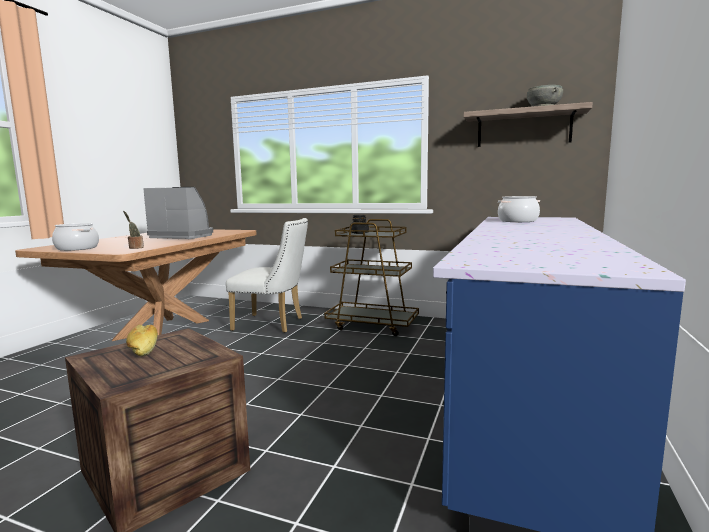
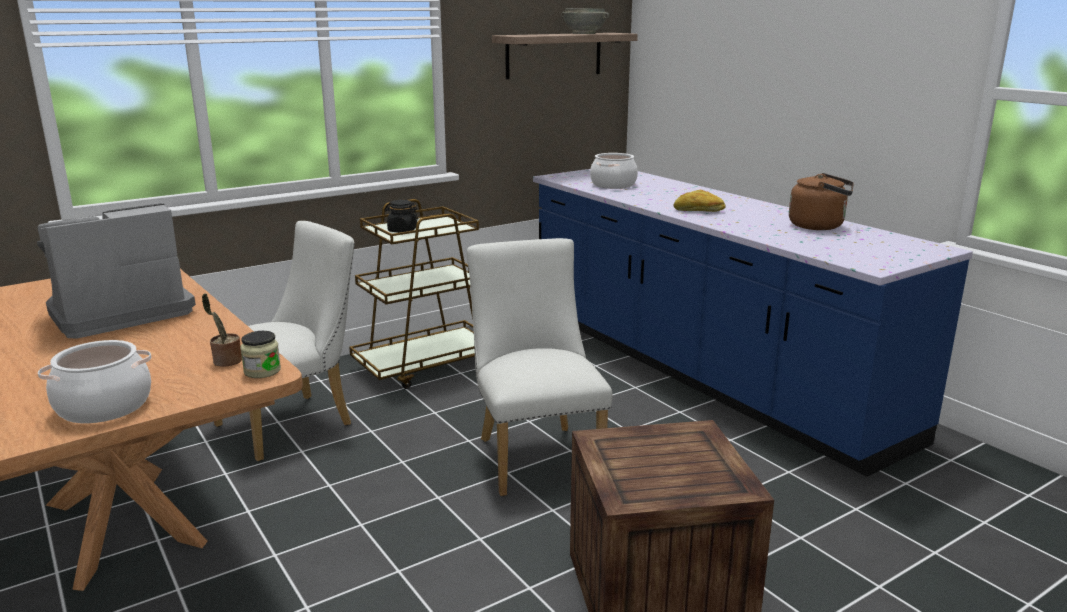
camera: 55 degrees left, 10 degrees up
bread [126,324,158,356] -> bread moved to [674,189,726,212]
none -> jar [240,331,281,378]
none -> white chair [467,238,613,496]
none -> brown kettle [789,173,854,230]

